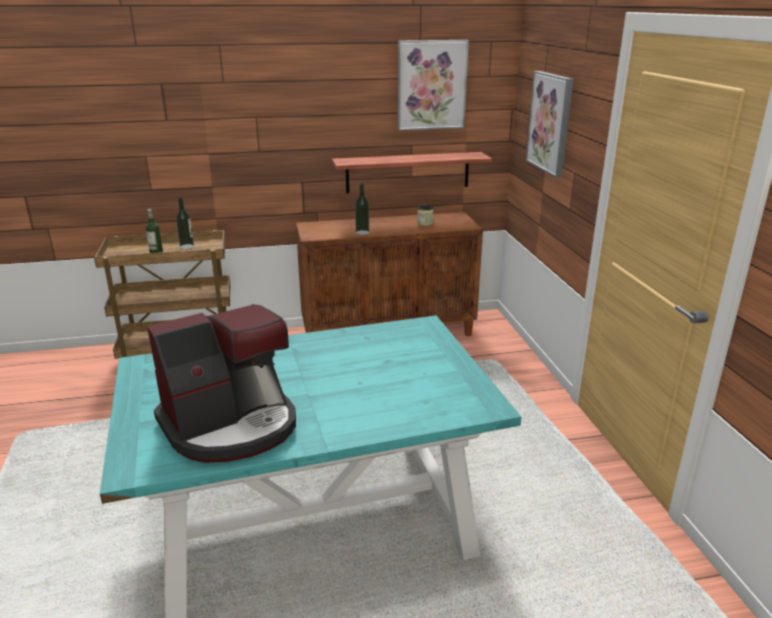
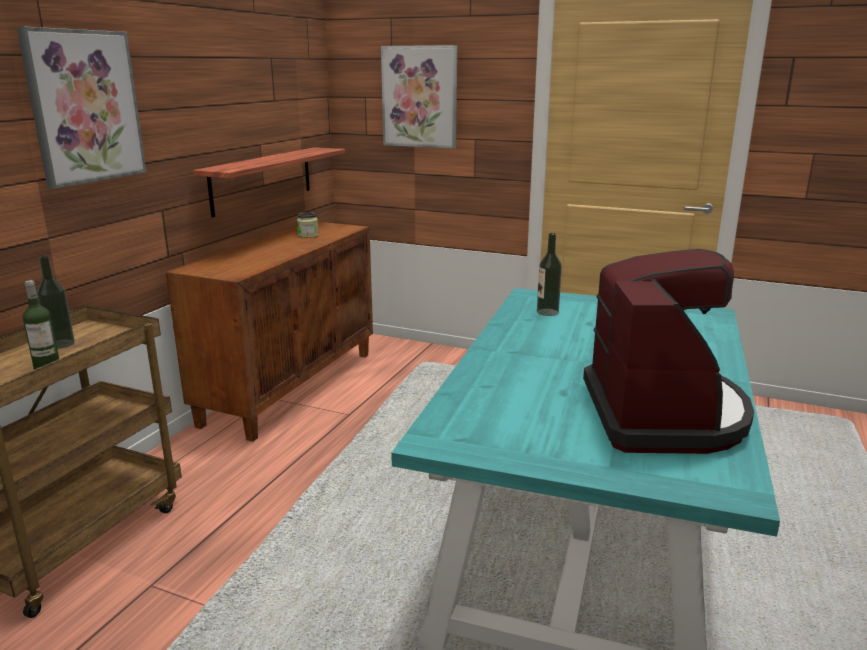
camera: 55 degrees left, 5 degrees down
bottle [355,183,369,235] -> bottle moved to [537,233,562,316]
picture [398,40,469,131] -> picture moved to [16,26,147,189]

